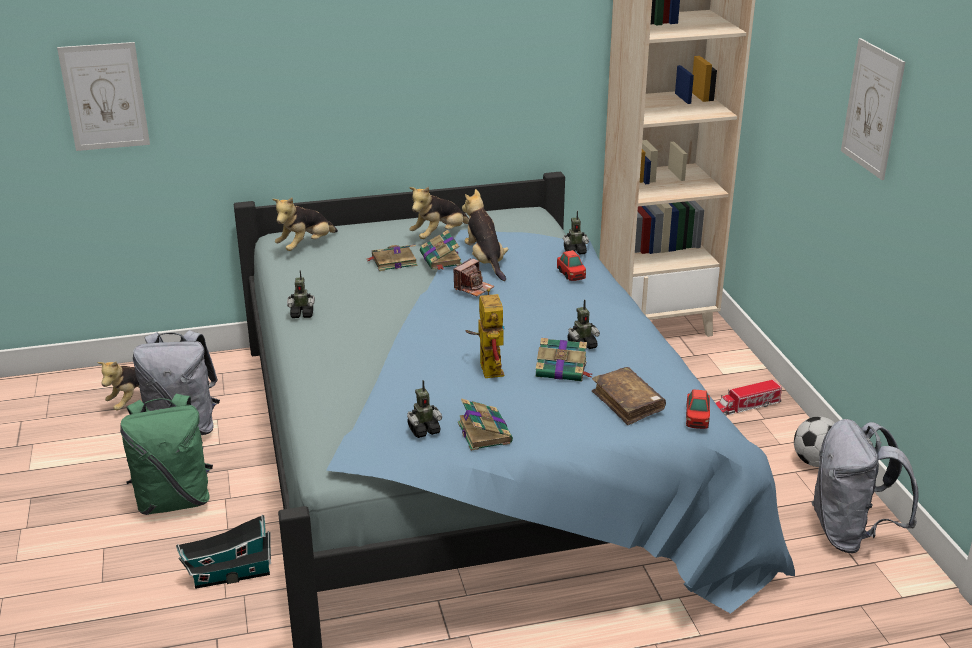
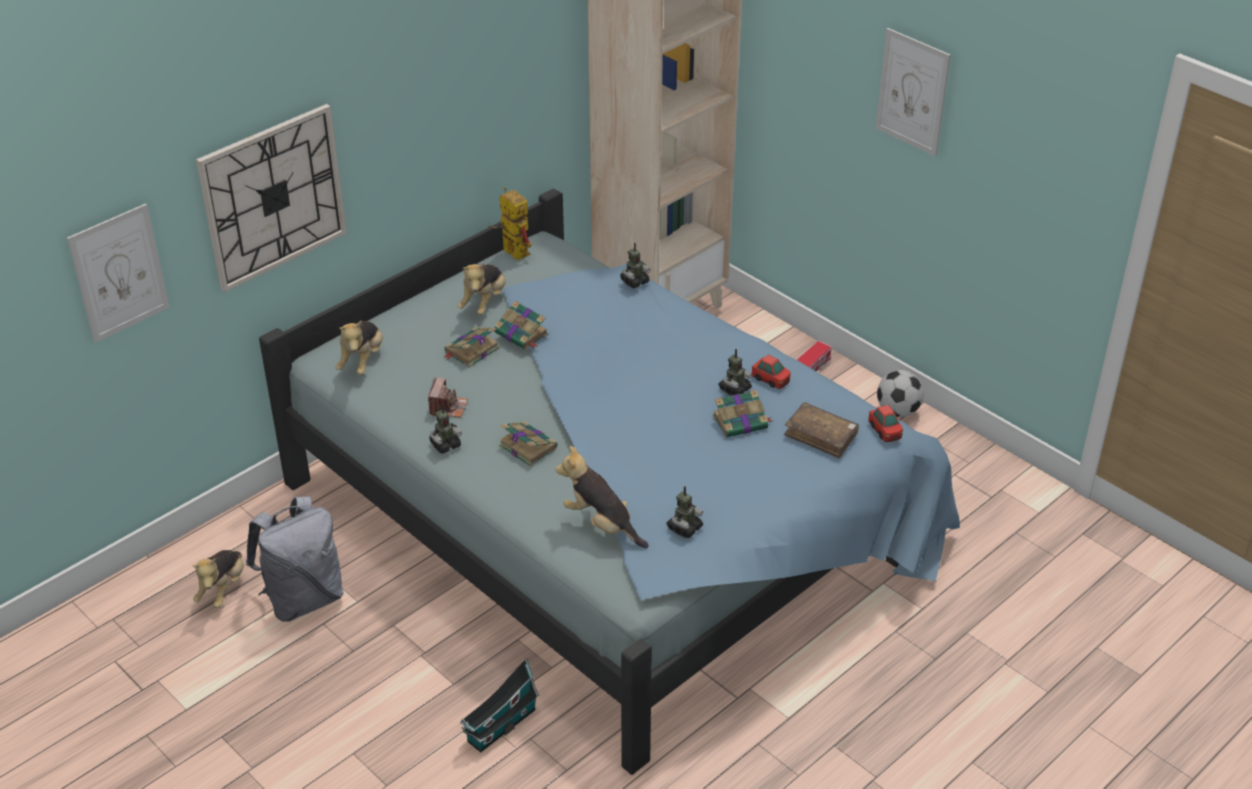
camera: 30 degrees left, 10 degrees up
green backpack [120,394,213,515] -> none
camera [453,258,494,296] -> camera moved to [428,377,468,418]
book [458,399,513,451] -> book moved to [499,421,557,467]
plush toy [462,189,508,281] -> plush toy moved to [555,445,649,548]
toy robot [465,288,504,378] -> toy robot moved to [488,187,532,261]
toy car [557,250,586,281] -> toy car moved to [752,355,791,389]
grey backpack [812,419,919,554] -> none
none -> wall clock [196,104,347,292]

